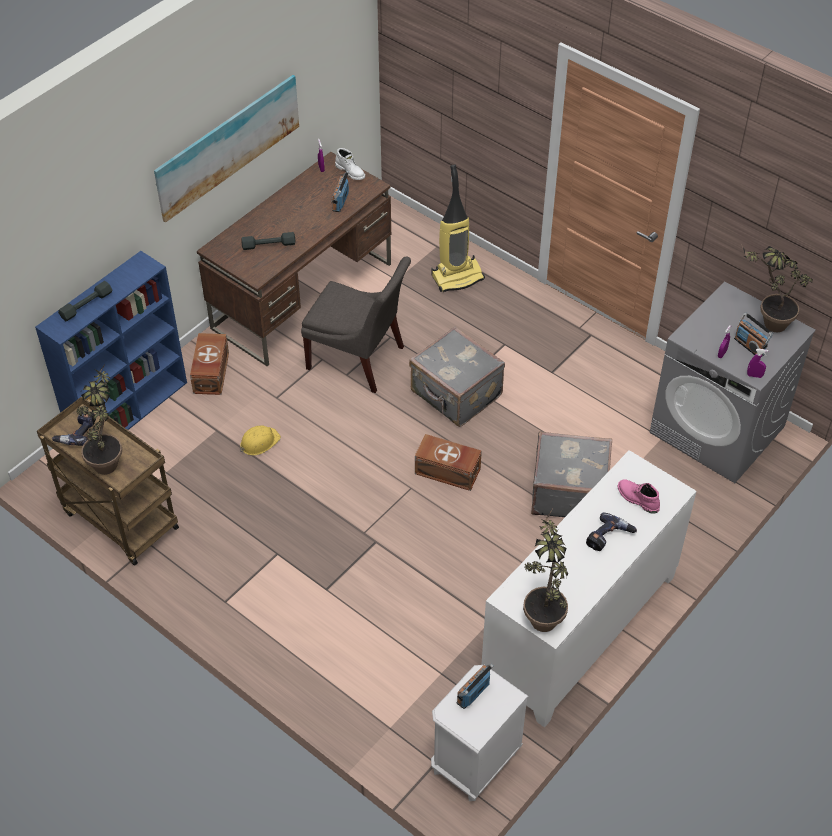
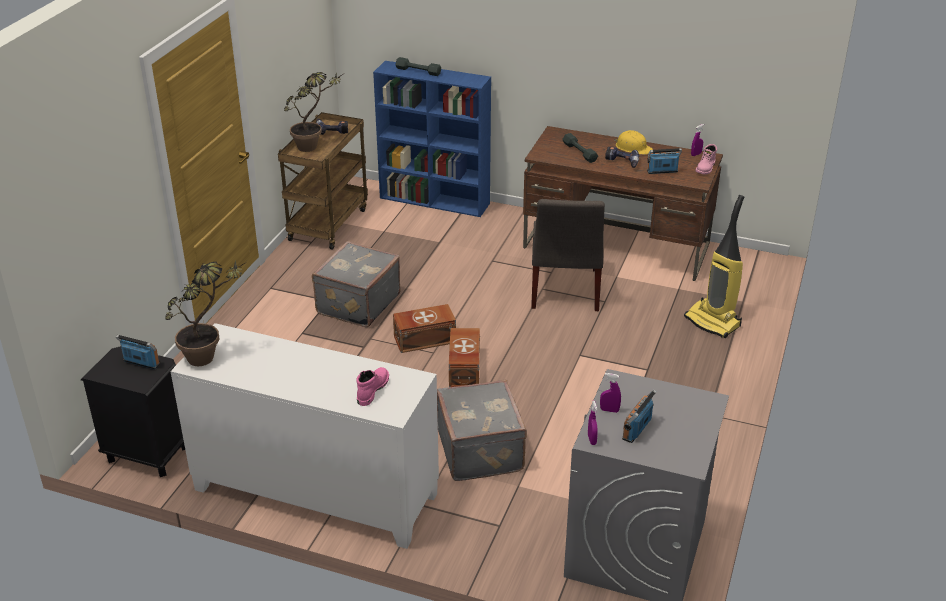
camera: 70 degrees right, 15 degrees down
picture [154,75,299,223] -> none
brown storage box [190,333,229,395] -> brown storage box moved to [393,304,456,353]
yellow hard hat [240,425,281,455] -> yellow hard hat moved to [614,130,653,155]
white boot [335,148,365,180] -> pink boot [696,144,717,174]
grey suitcase [409,327,505,427] -> grey suitcase moved to [312,241,401,327]
white nightstand [431,665,529,801] -> black nightstand [81,346,185,477]
power drill [586,512,637,551] -> power drill moved to [605,147,639,168]
potted plant [741,244,813,332] -> none

